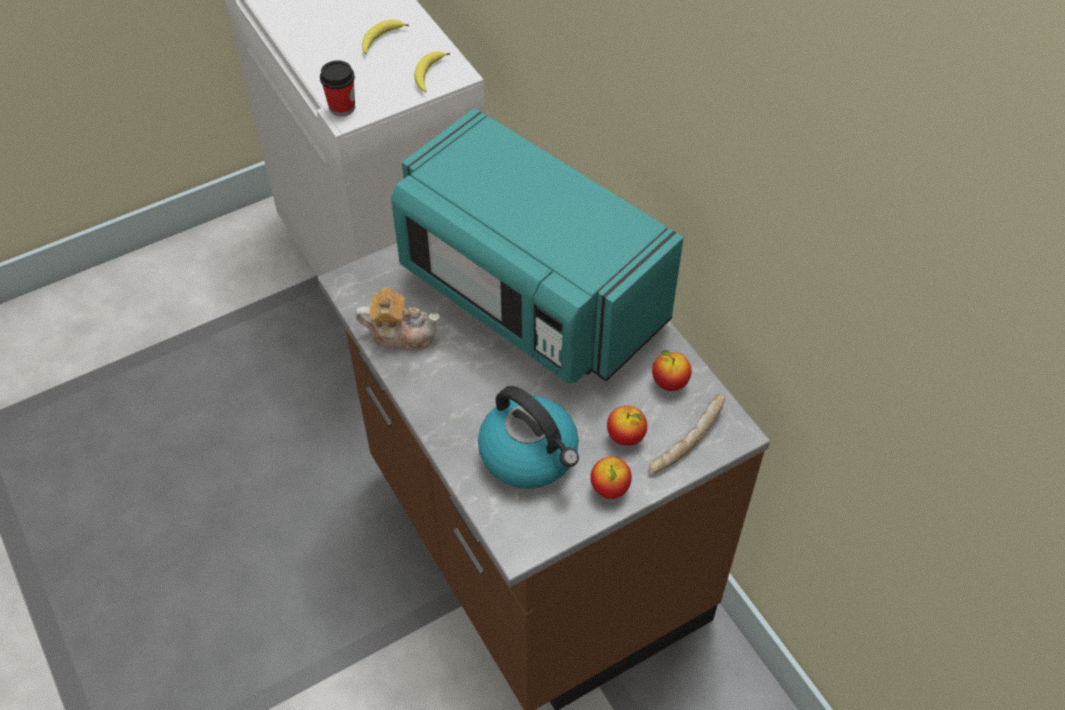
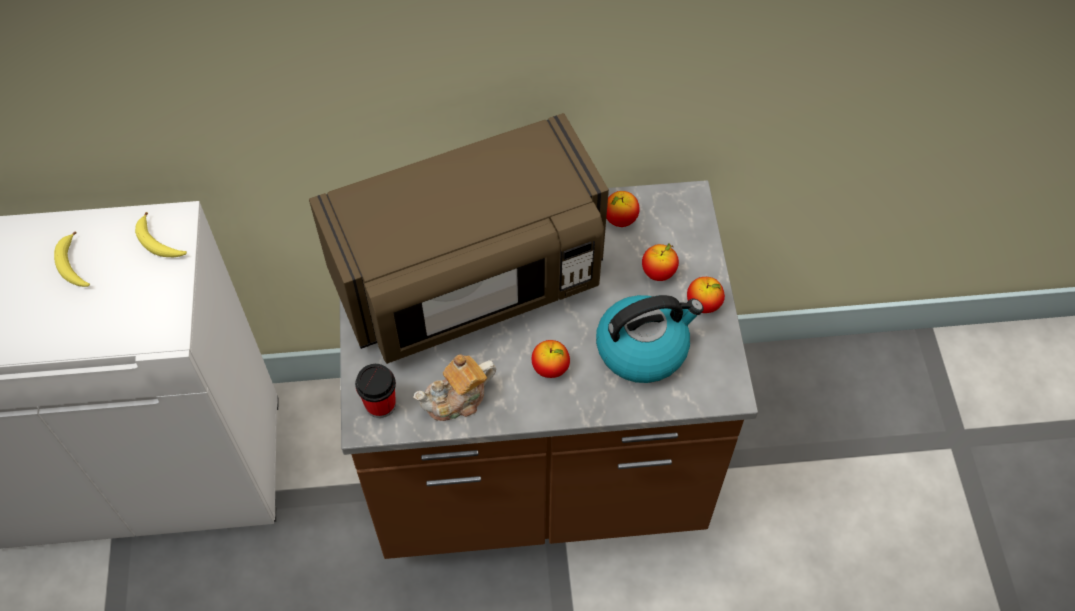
camera: 65 degrees left, 5 degrees up
cup [320,60,355,116] -> cup moved to [355,364,396,418]
teapot [355,287,440,350] -> teapot turned 150 degrees counterclockwise [414,354,496,421]
turquoise microwave [391,108,684,383] -> brown microwave [309,113,609,364]
bread [649,394,725,474] -> none
none -> apple [532,340,570,378]

